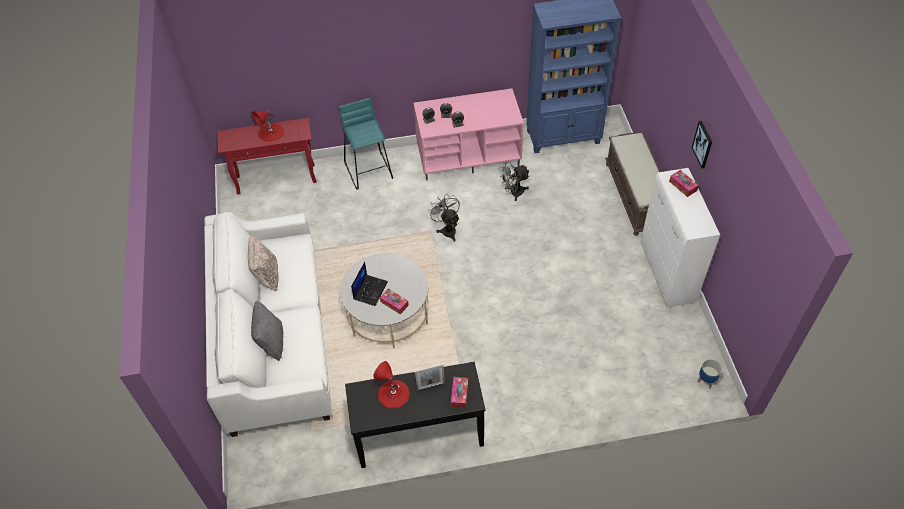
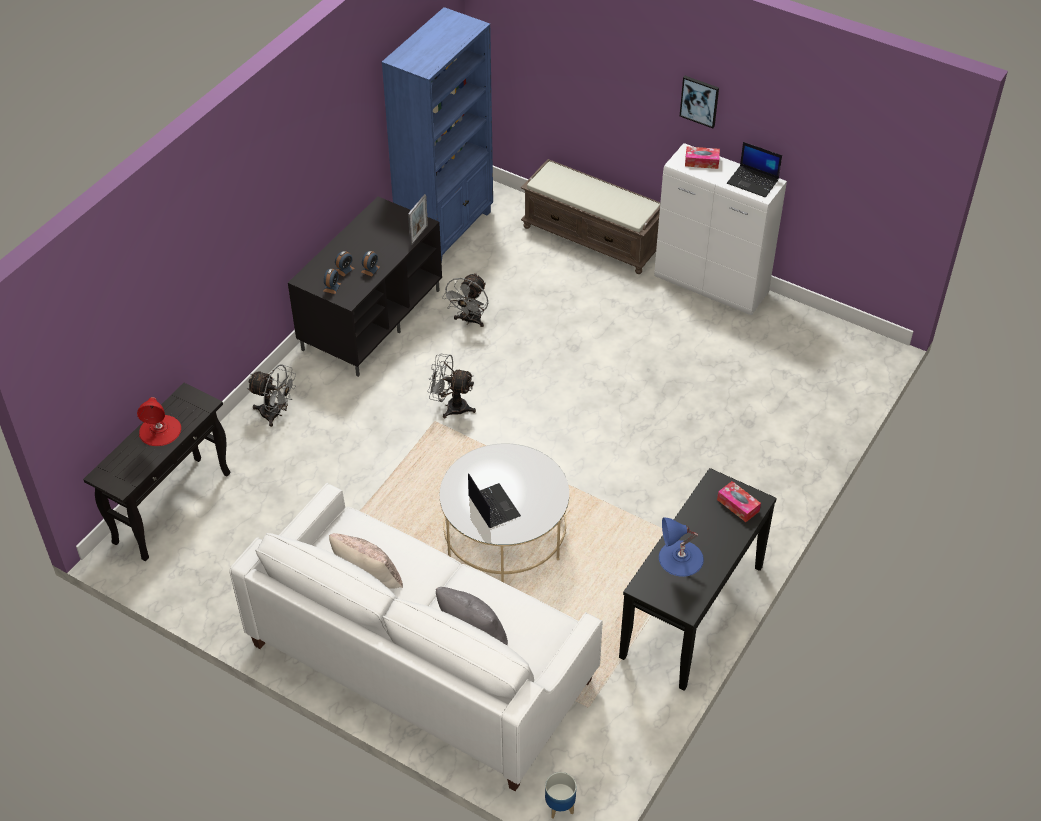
camera: 50 degrees left, 5 degrees down
red console table [217,118,317,195] -> black console table [83,383,230,561]
turquoise stool [339,98,393,190] -> grey fan [247,364,296,427]
red table lamp [373,361,410,409] -> blue table lamp [659,518,704,577]
tissue box [380,289,409,314] -> none
pink tv stand [414,88,524,181] -> black tv stand [288,196,442,377]
picture frame [415,365,445,390] -> picture frame moved to [408,194,428,245]
planter [697,359,722,389] -> planter moved to [545,772,576,819]
none -> laptop [727,142,782,197]

